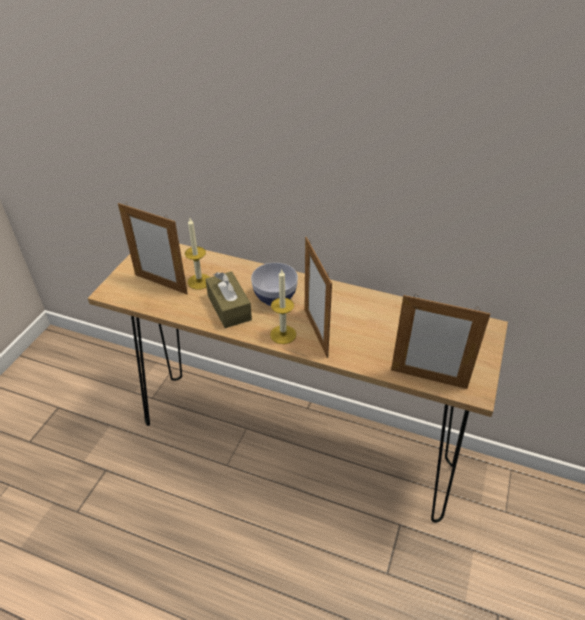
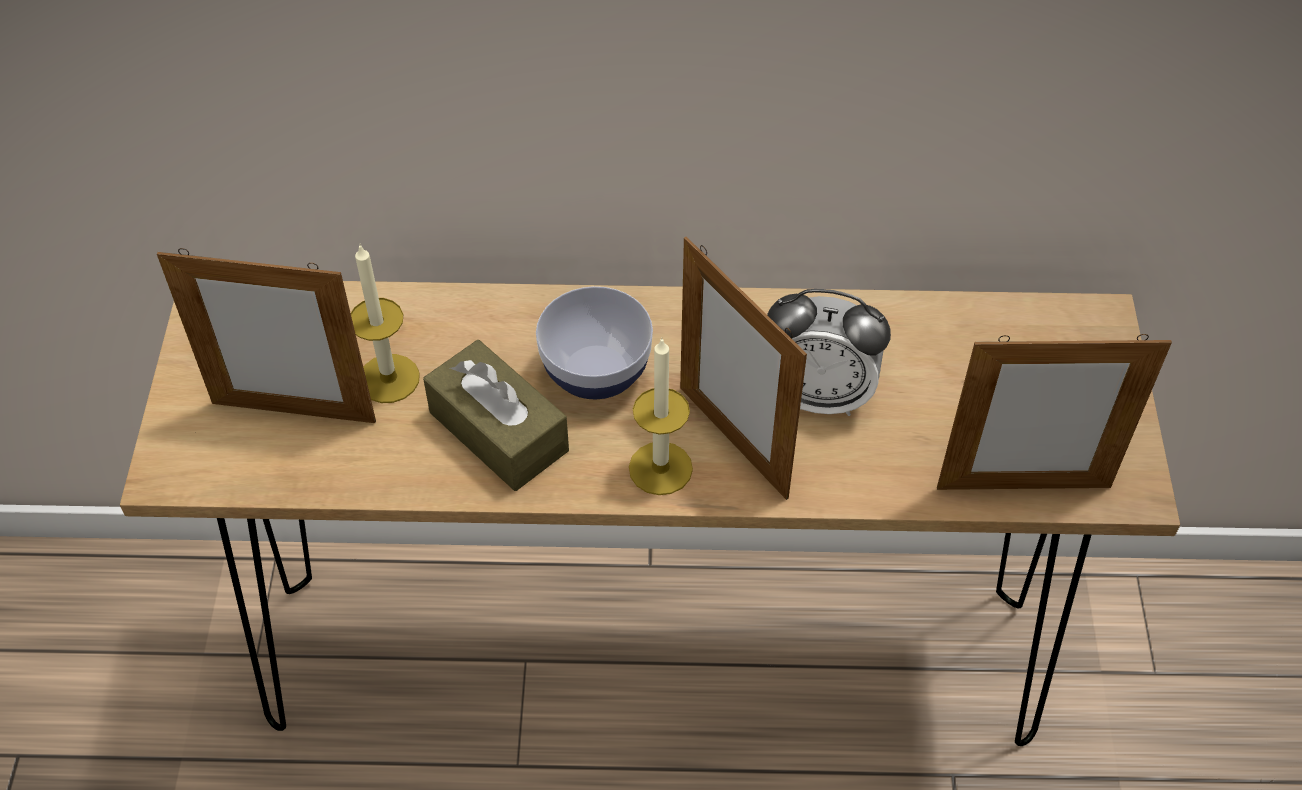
camera: 20 degrees left, 10 degrees up
none -> alarm clock [767,289,891,416]

